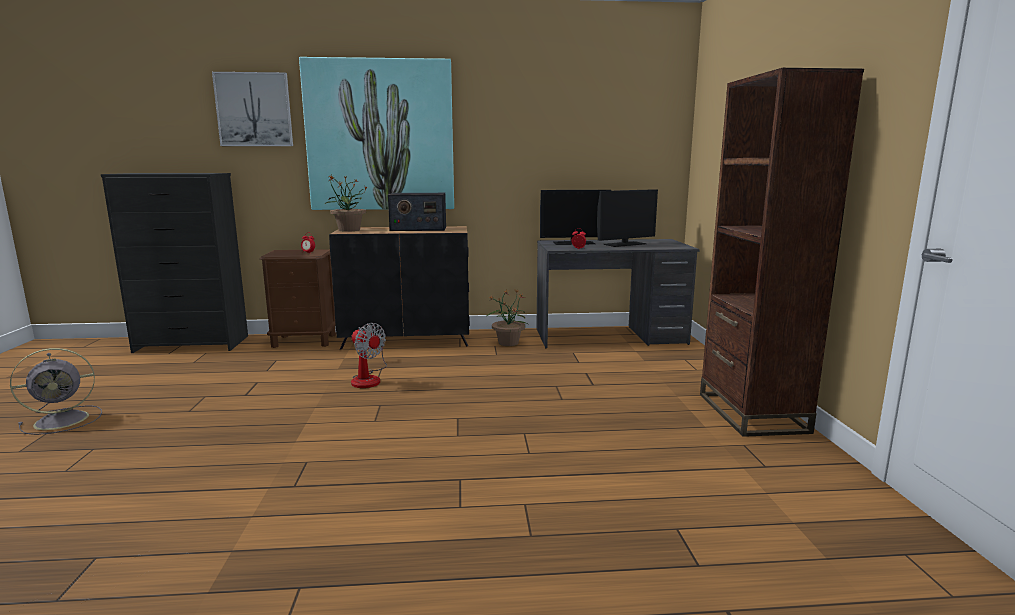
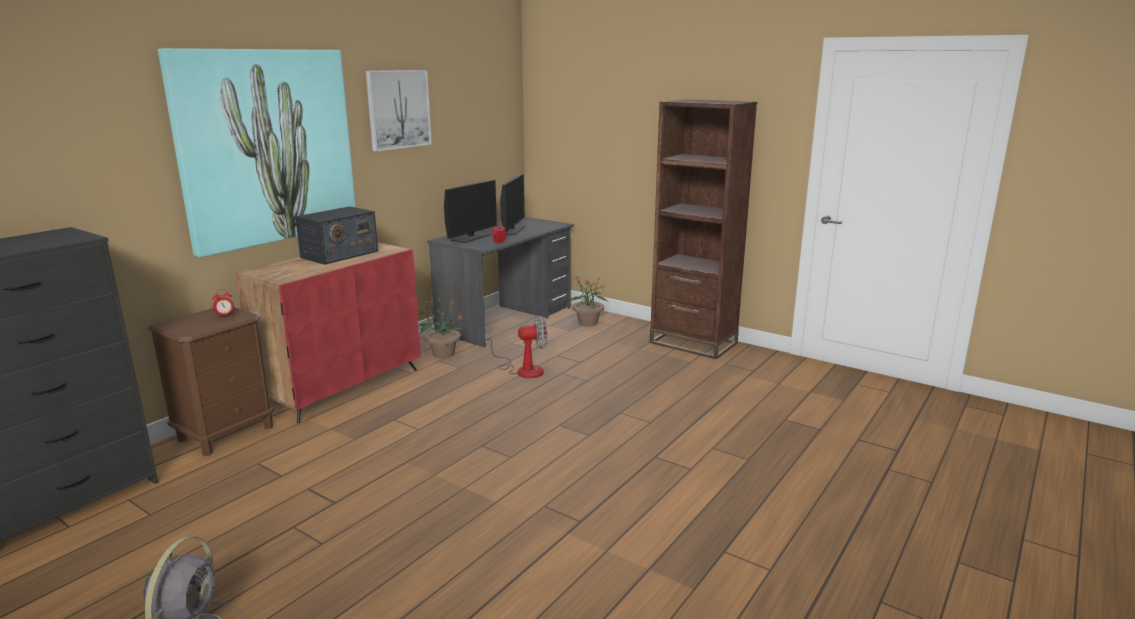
camera: 50 degrees left, 5 degrees up
picture [212,72,293,146] -> picture moved to [366,70,432,152]
potted plant [325,175,367,232] -> potted plant moved to [570,276,608,326]
black cabinet [329,226,470,350] -> red cabinet [235,242,420,423]
fan [351,323,387,388] -> fan moved to [486,316,548,378]

